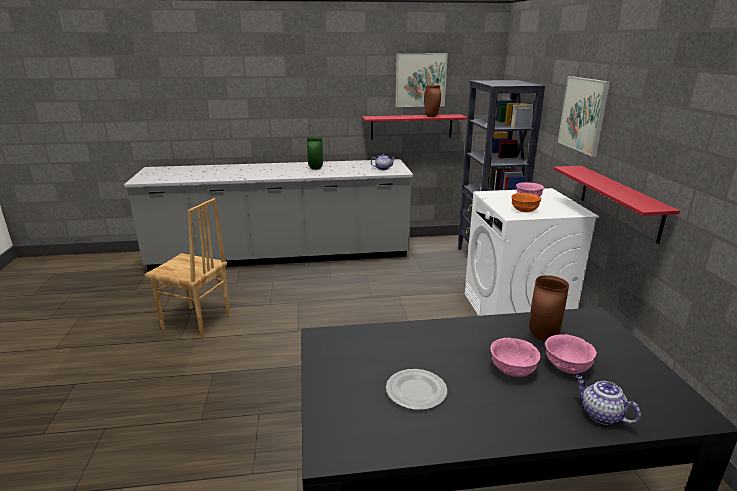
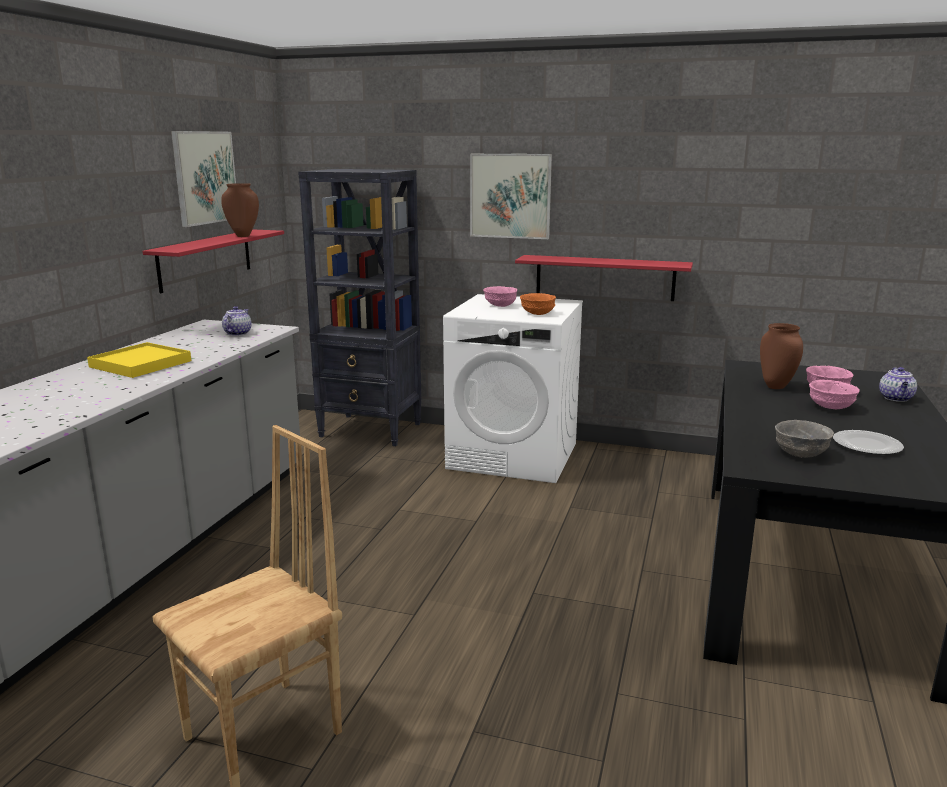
camera: 65 degrees left, 5 degrees down
green vase [307,137,323,170] -> yellow tray [87,342,191,378]
teapot [576,375,641,425] -> teapot turned 60 degrees counterclockwise [879,367,917,402]
none -> grey bowl [775,420,834,458]

